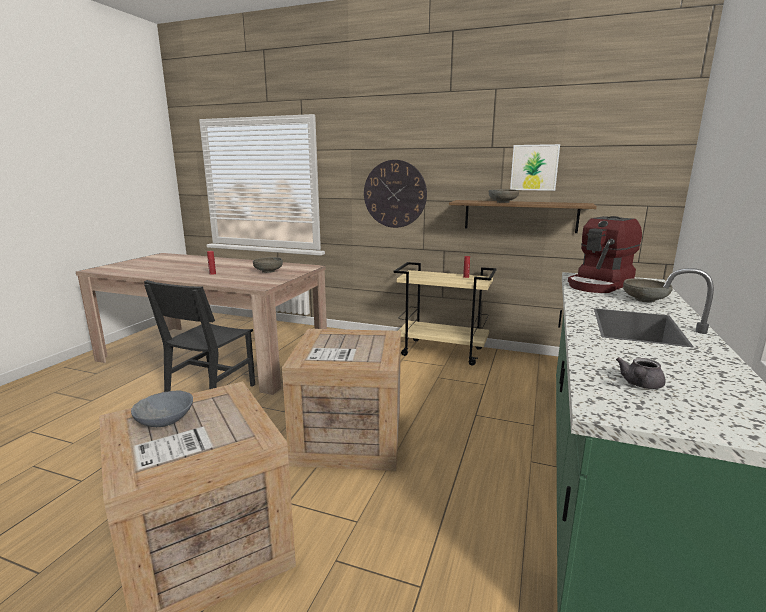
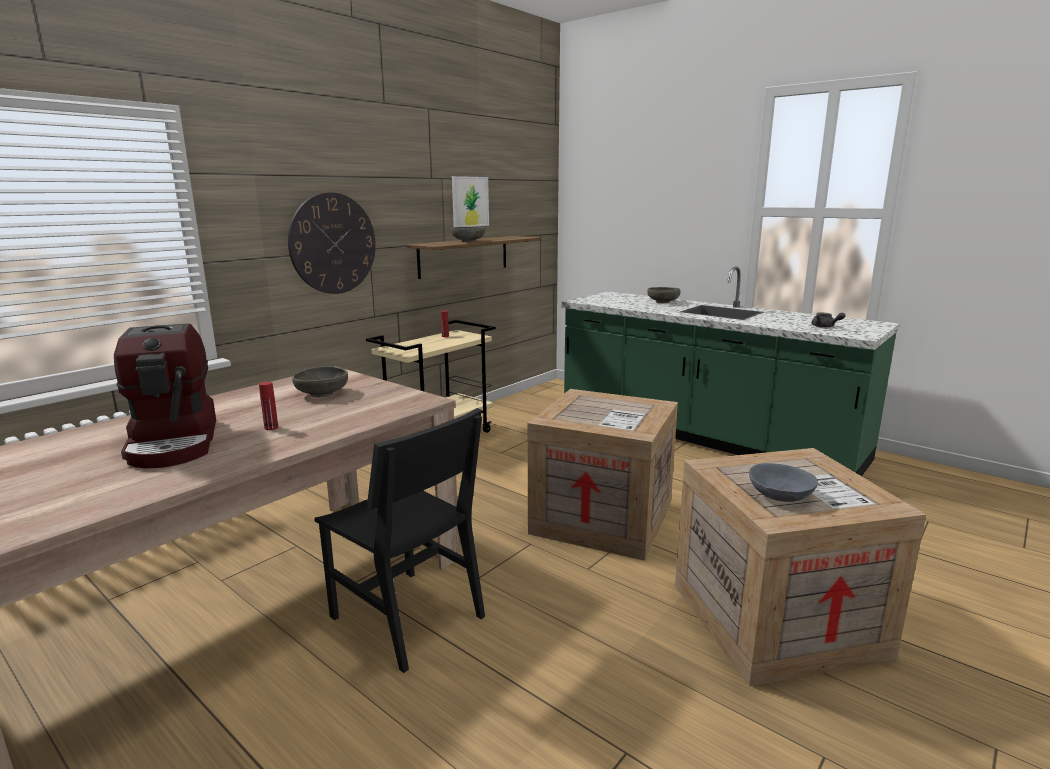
camera: 70 degrees left, 0 degrees up
coffee machine [568,216,642,293] -> coffee machine moved to [114,323,216,468]

